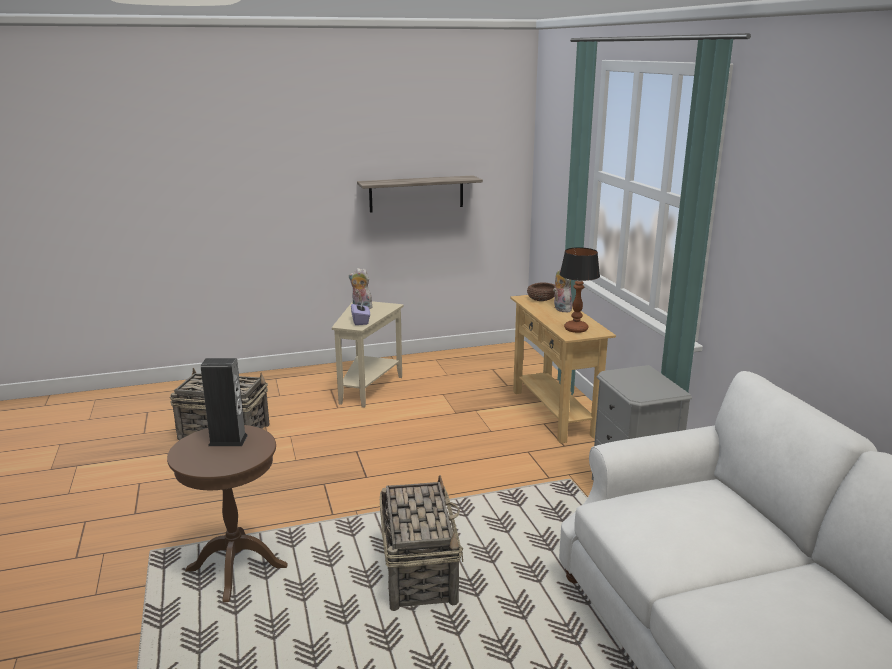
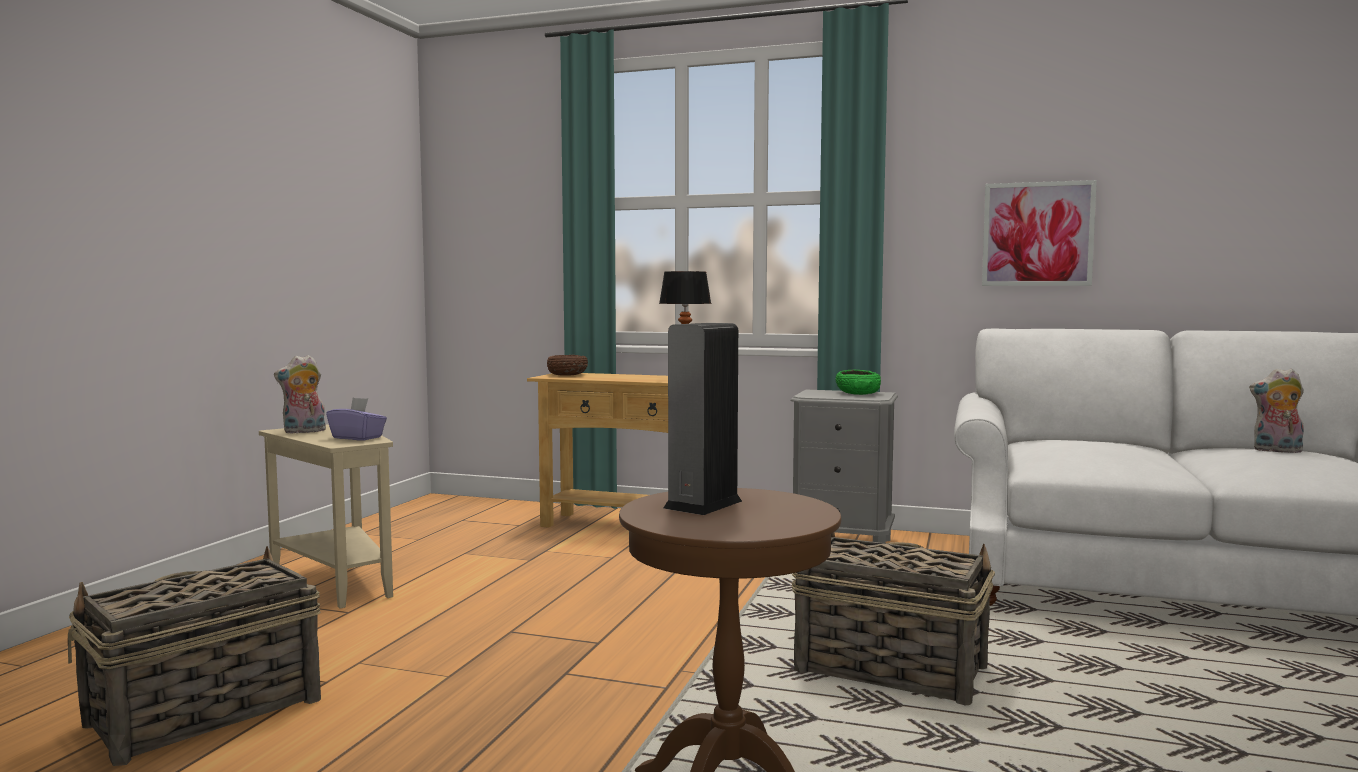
camera: 55 degrees left, 15 degrees down
shelf [357,175,483,212] -> none
plush toy [553,268,572,312] -> plush toy moved to [1249,368,1304,453]
none -> green bowl [836,370,881,395]
none -> picture [982,180,1097,286]

